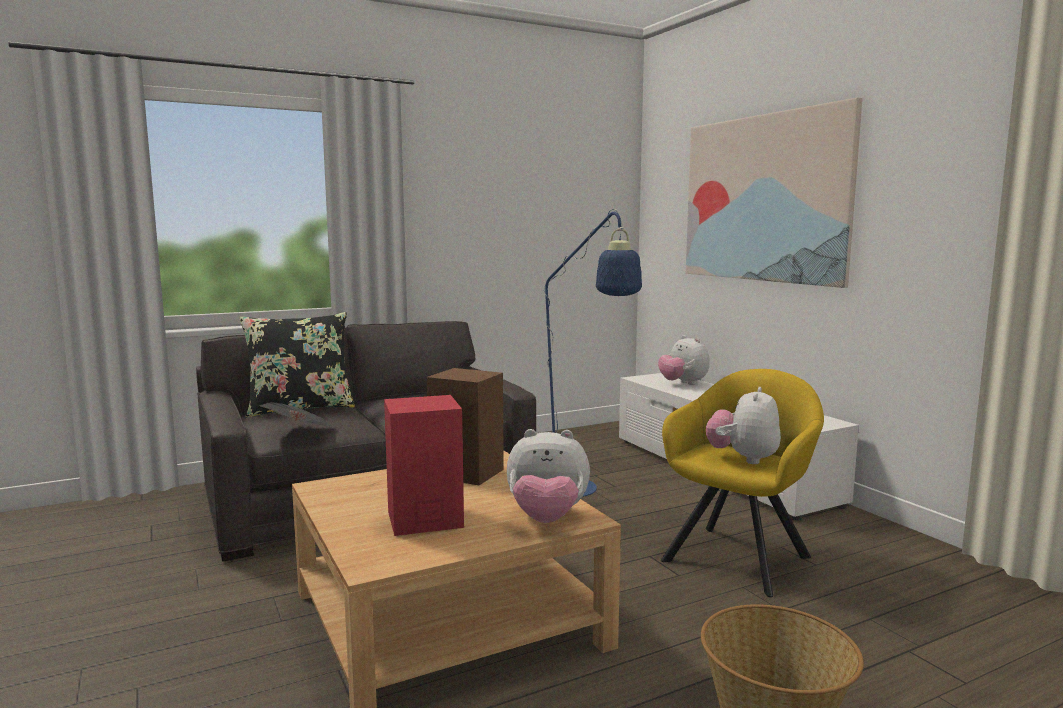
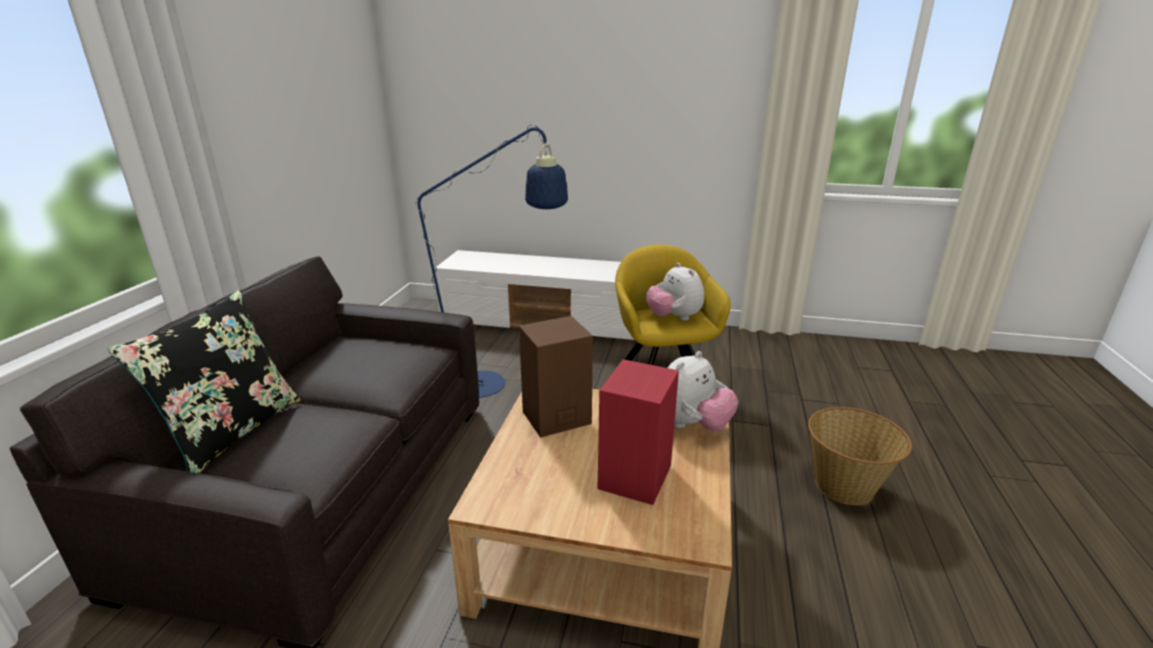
camera: 50 degrees left, 15 degrees up
newspaper [259,403,334,426] -> none
plush toy [658,335,710,385] -> none
picture [686,97,863,288] -> none

